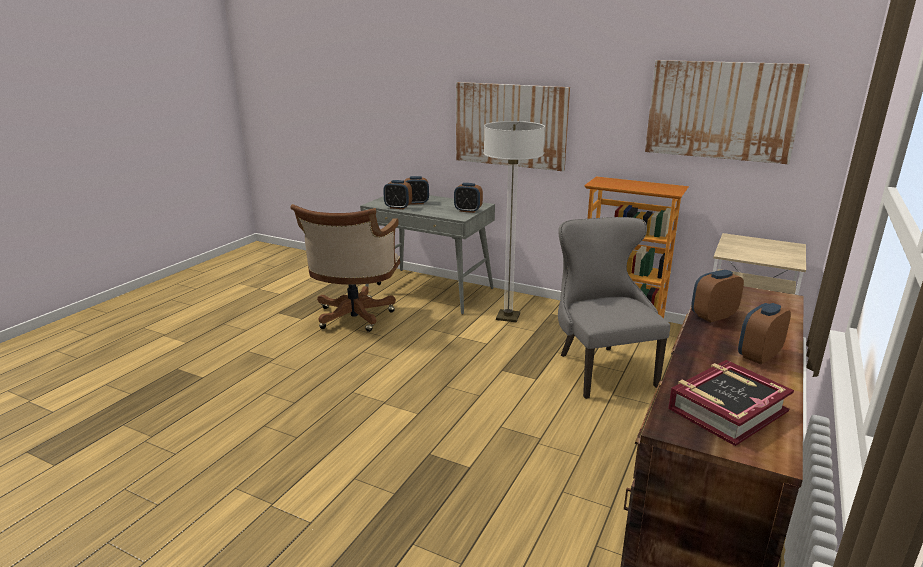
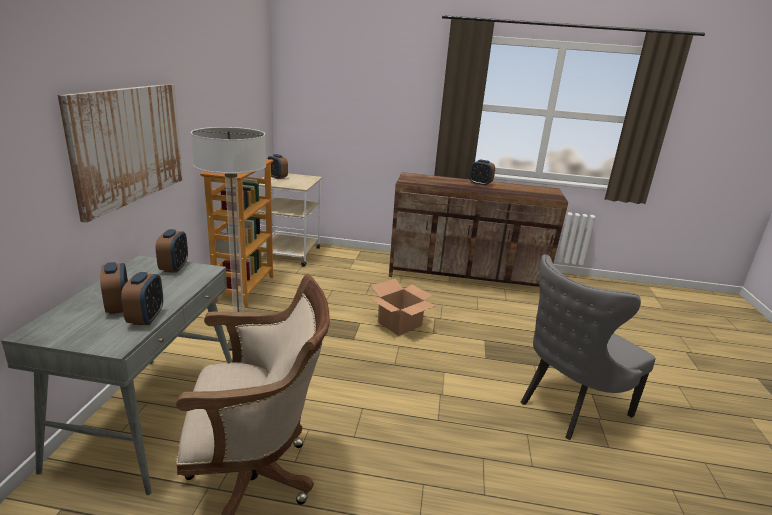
camera: 110 degrees left, 0 degrees up
grey chair [558,217,670,399] -> grey chair moved to [521,254,655,440]
picture [645,60,810,164] -> none
book [668,360,794,446] -> none
alarm clock [691,270,744,322] -> alarm clock moved to [268,154,288,179]
none -> cardboard box [371,279,436,336]

